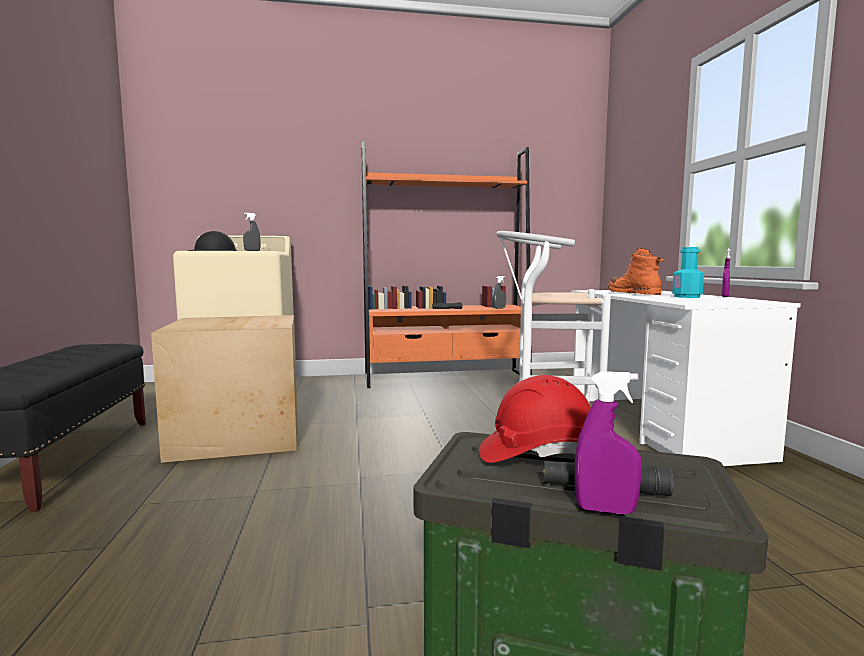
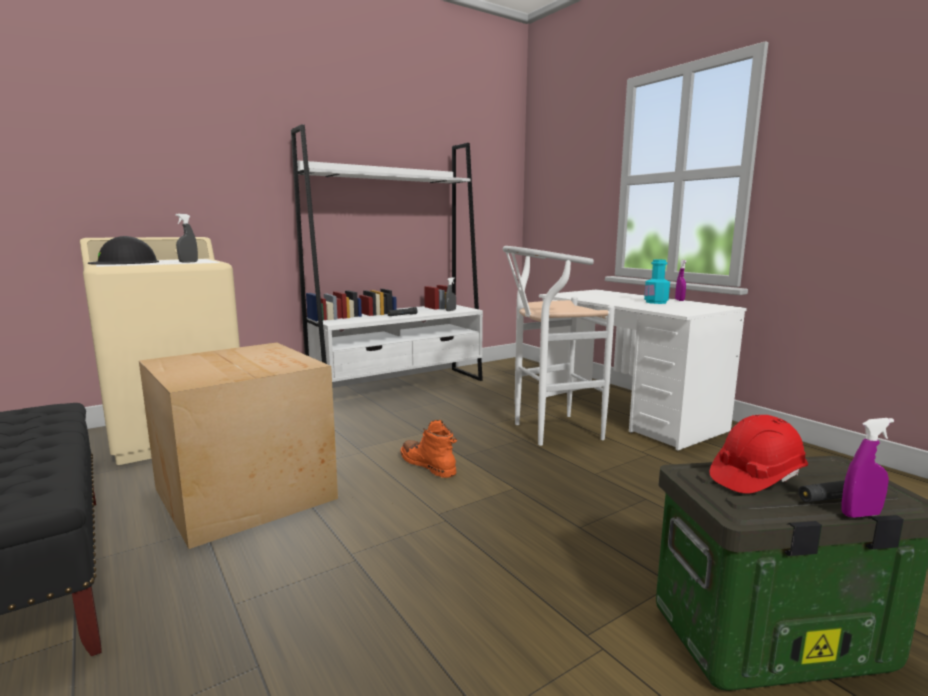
camera: 25 degrees left, 5 degrees up
orange bookcase [361,141,532,388] -> white bookcase [291,124,483,382]
orange boot [607,248,664,296] -> orange boot moved to [400,420,457,478]

